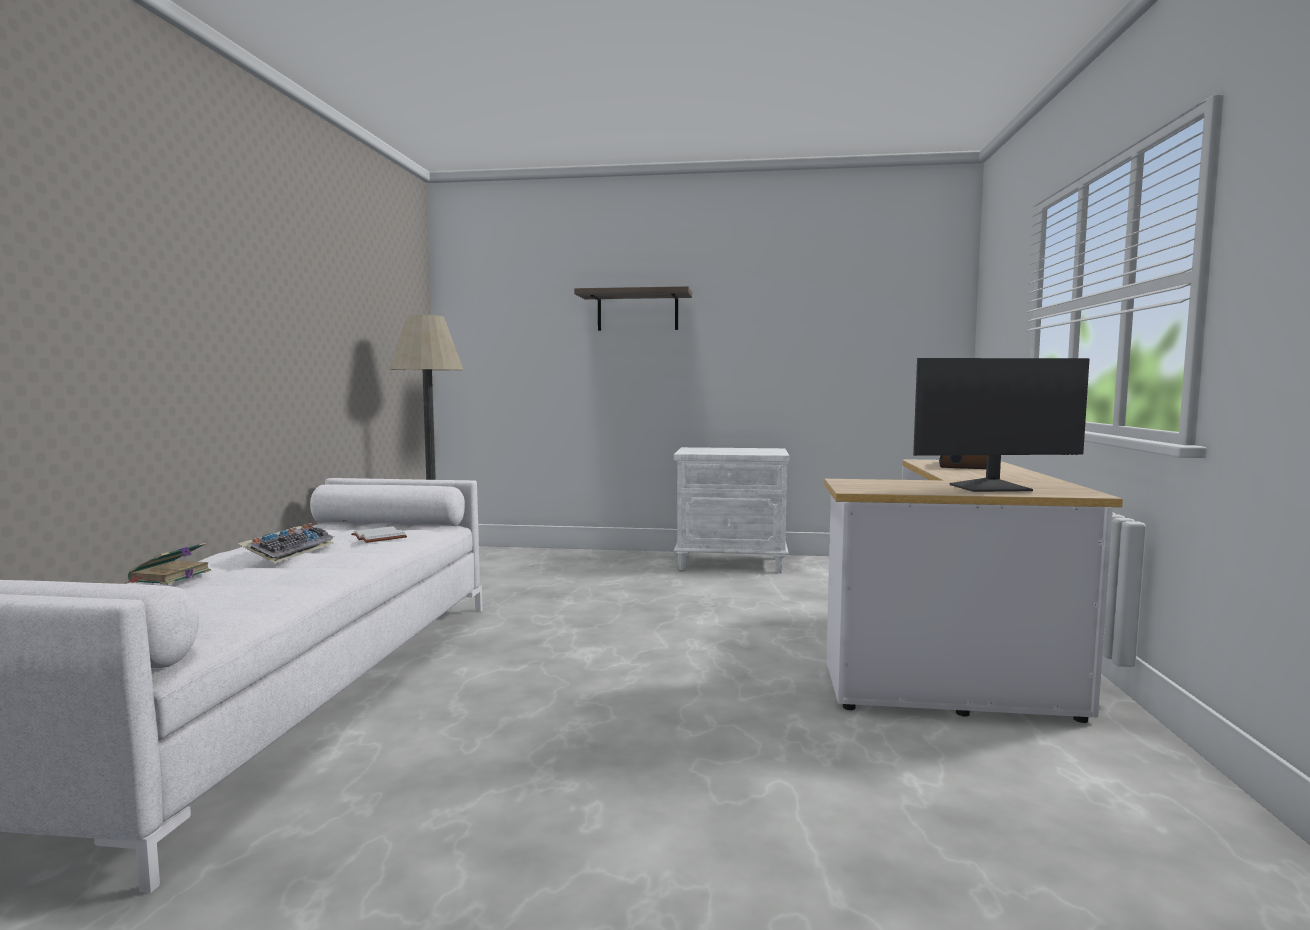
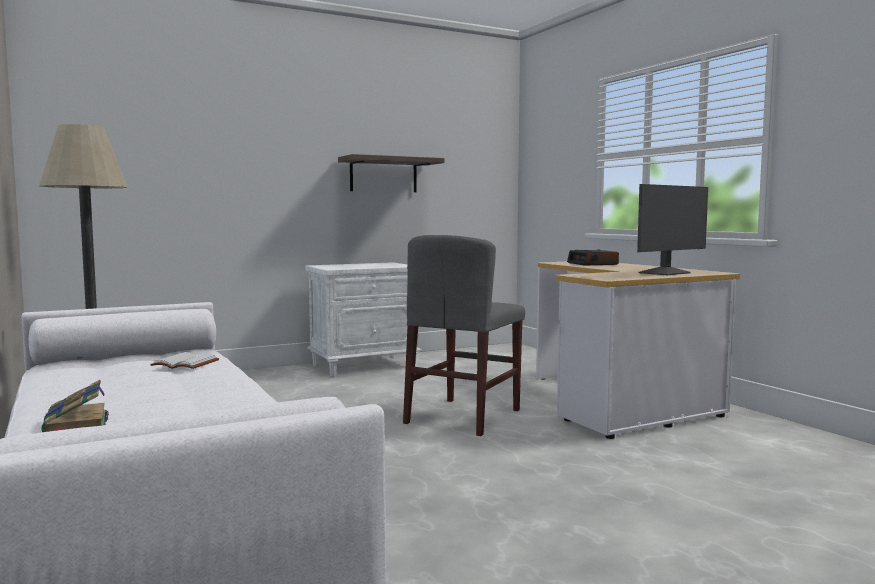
camera: 35 degrees left, 0 degrees up
keyboard [237,523,334,563] -> none
shelf [574,286,692,331] -> shelf moved to [338,154,445,192]
none -> grey chair [403,235,525,436]

